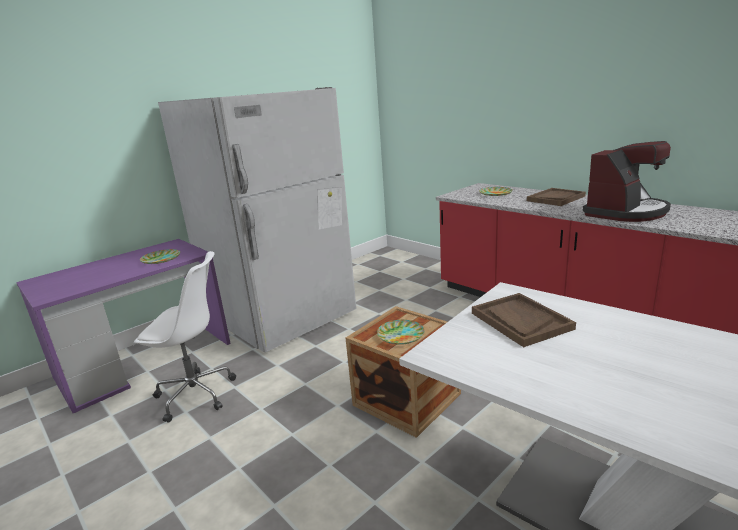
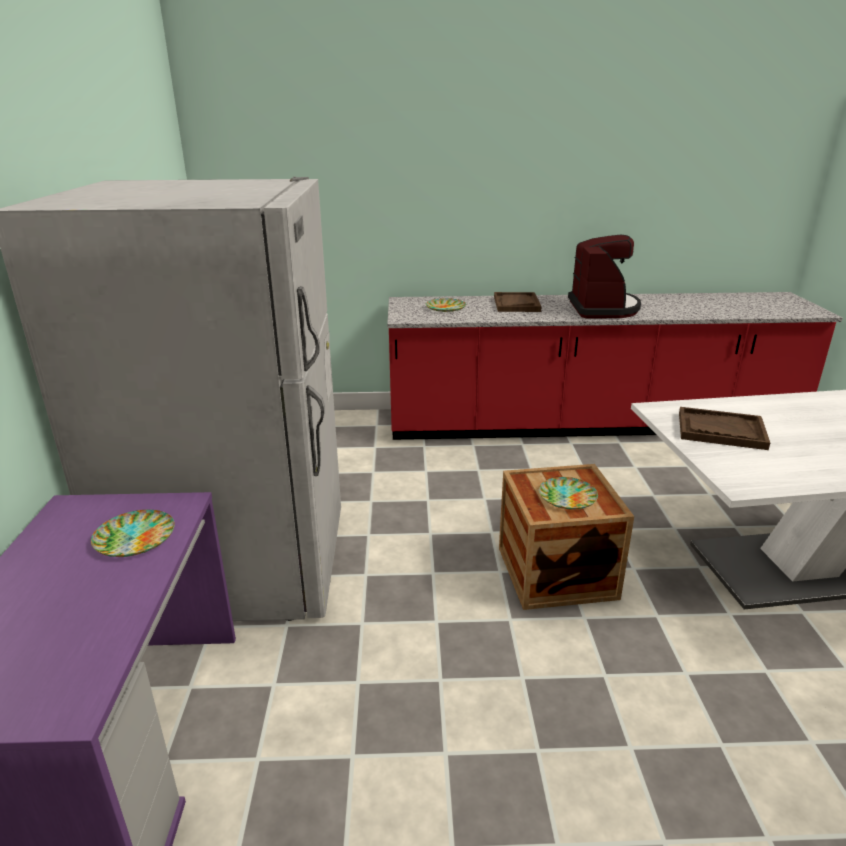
camera: 50 degrees left, 5 degrees up
white office chair [134,251,236,422] -> none

